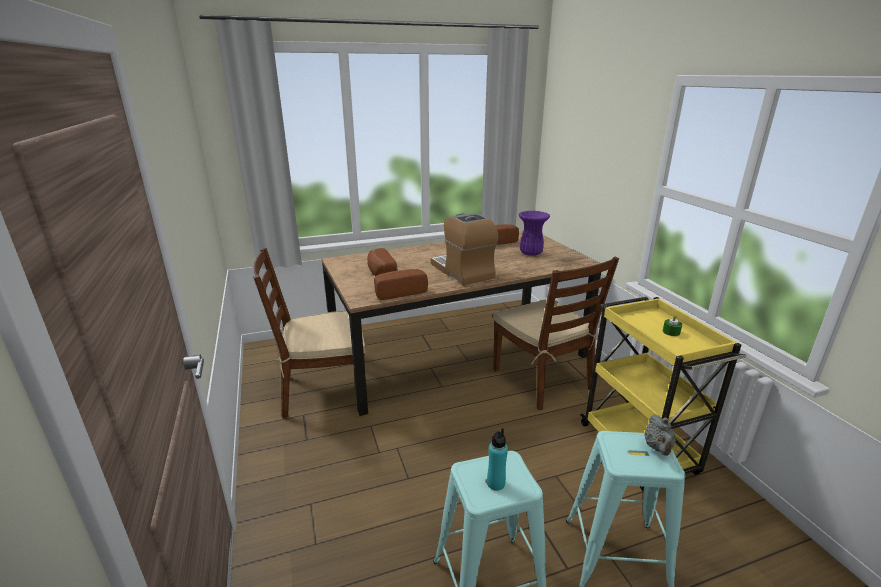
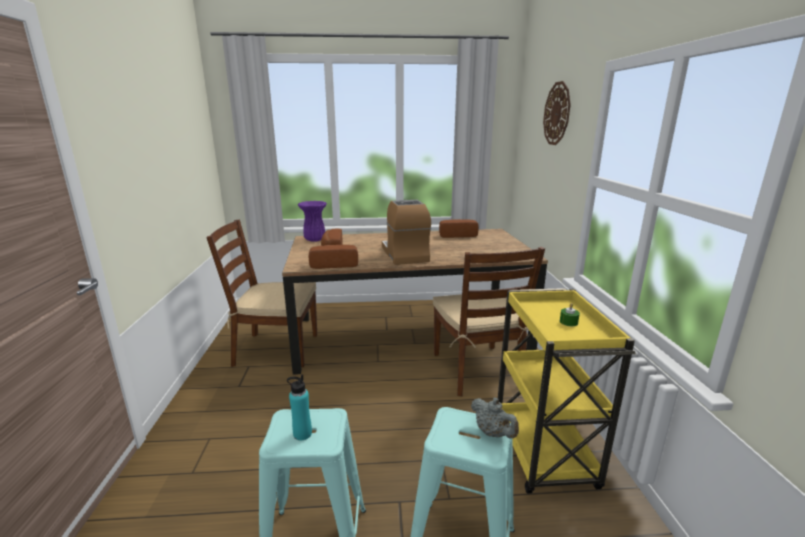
camera: 15 degrees right, 5 degrees down
purple vase [518,211,550,256] -> purple vase moved to [298,201,327,242]
grey teapot [644,415,676,456] -> grey teapot turned 60 degrees counterclockwise [471,398,519,438]
none -> wall clock [543,81,571,145]

